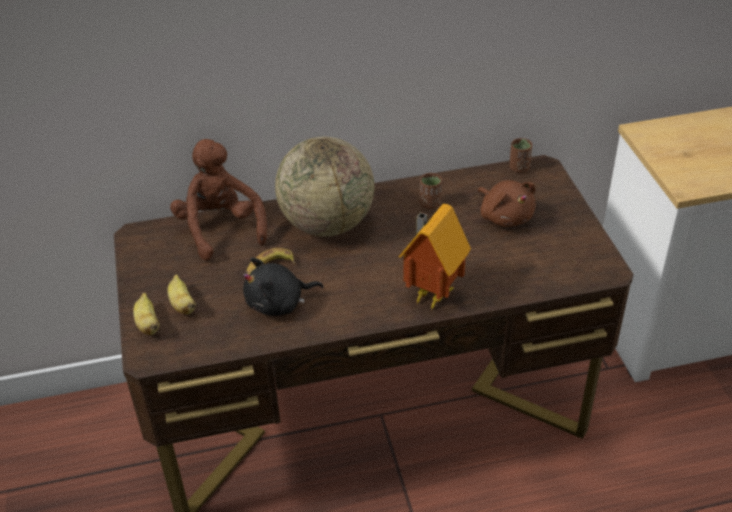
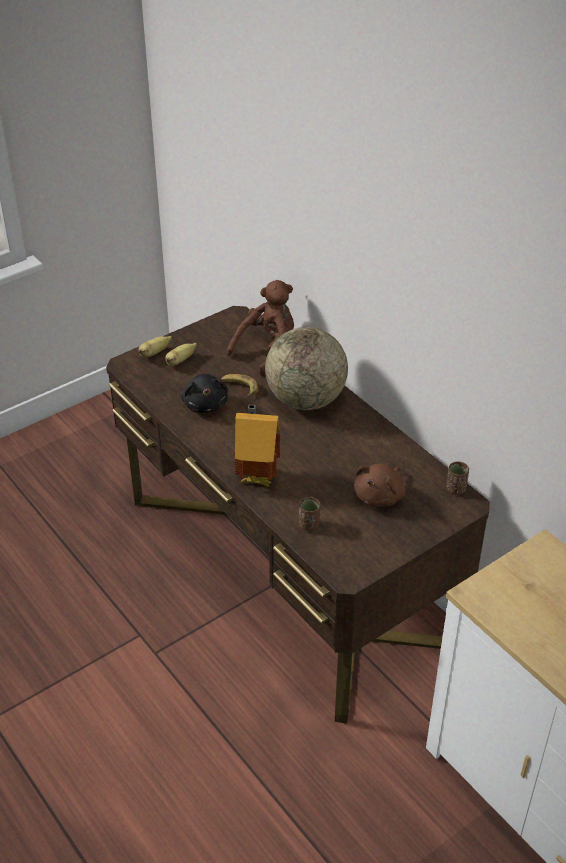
camera: 65 degrees right, 0 degrees up
black plush toy [243,257,324,316] -> black plush toy turned 150 degrees counterclockwise [181,374,228,413]
brown cup [420,173,442,209] -> brown cup moved to [299,497,320,531]

